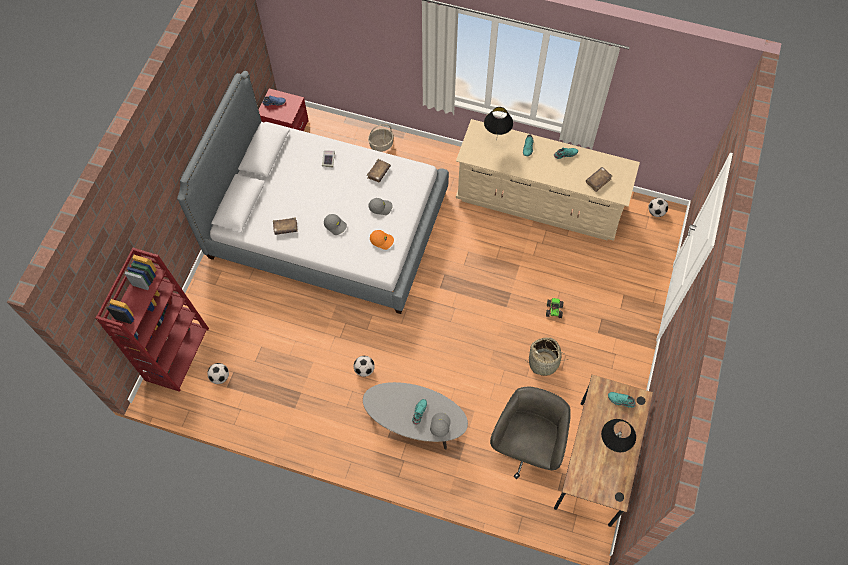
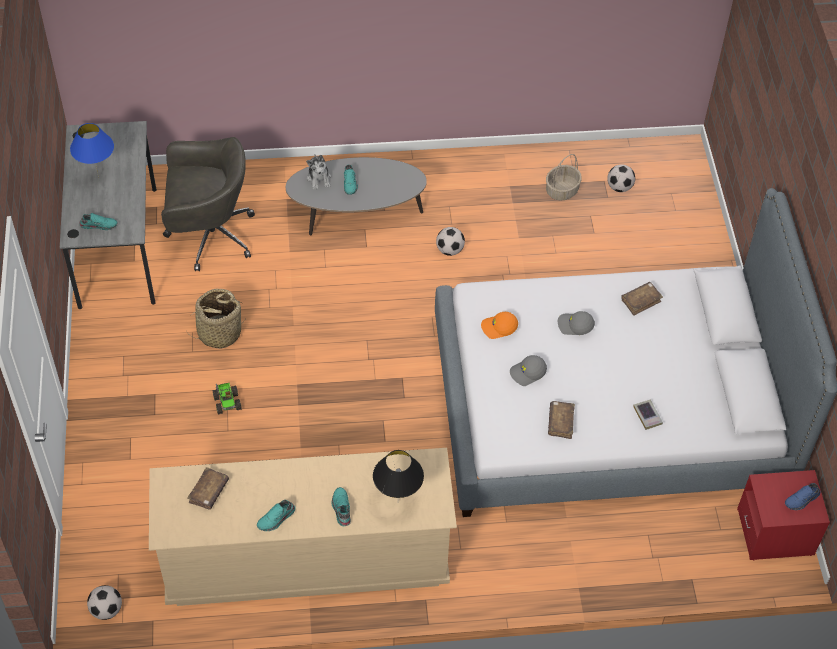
camera: 155 degrees right, 10 degrees down
red bookcase [95,247,209,392] -> none
basket [368,124,394,152] -> basket moved to [546,154,582,200]
grey cap [430,412,451,437] -> plush toy [306,155,331,190]
grey office chair [490,387,571,479] -> grey office chair turned 90 degrees counterclockwise [161,137,255,271]
brown desk [554,375,653,527] -> grey desk [60,121,157,309]
black table lamp [601,419,636,452] -> blue table lamp [70,123,114,178]

